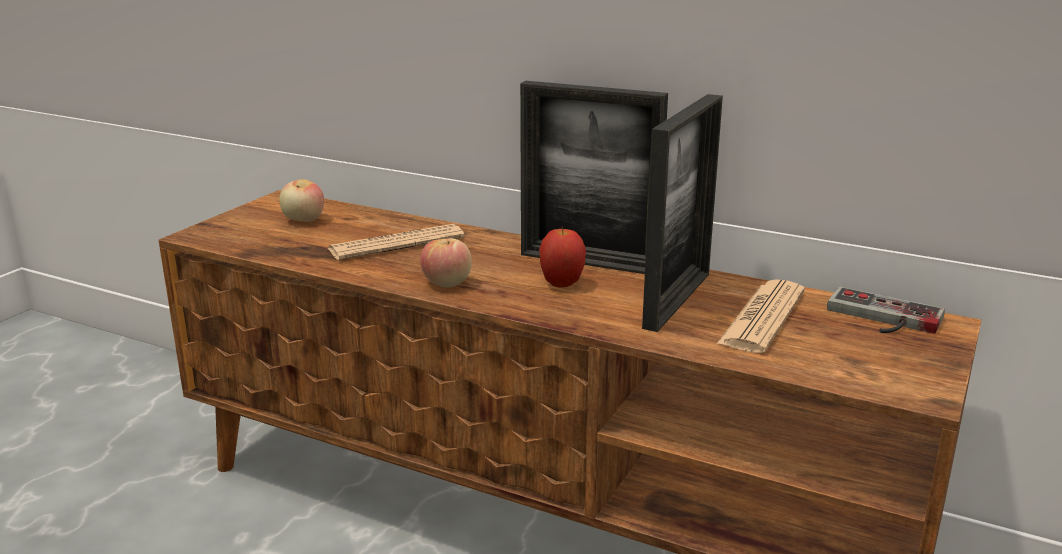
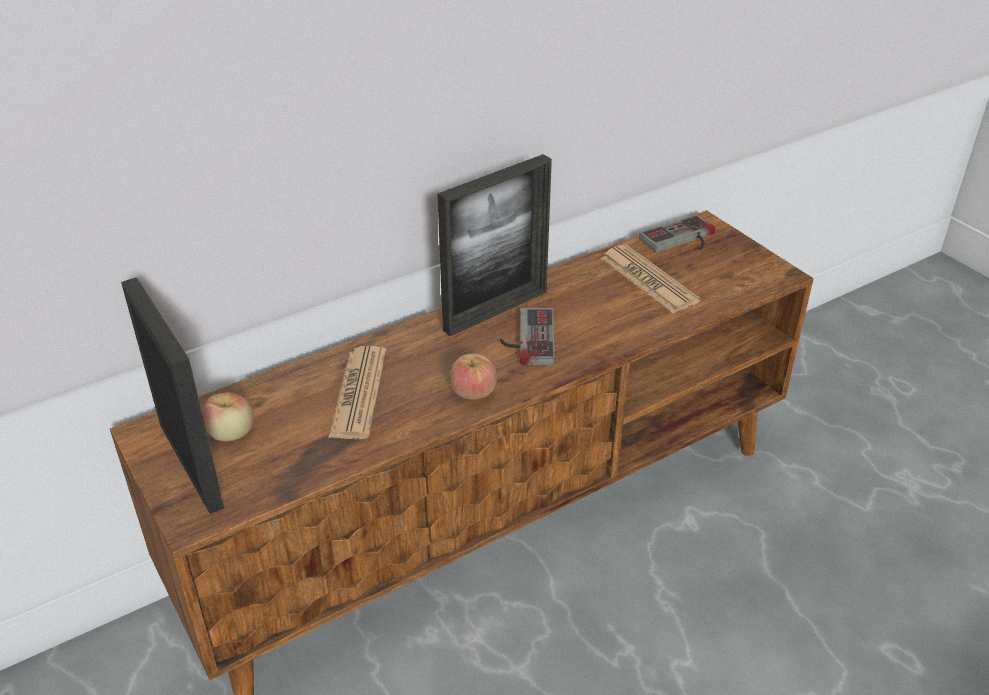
camera: 60 degrees left, 15 degrees up
apple [539,226,586,287] -> game controller [500,307,555,365]
picture frame [642,94,723,332] -> picture frame moved to [121,277,225,514]

